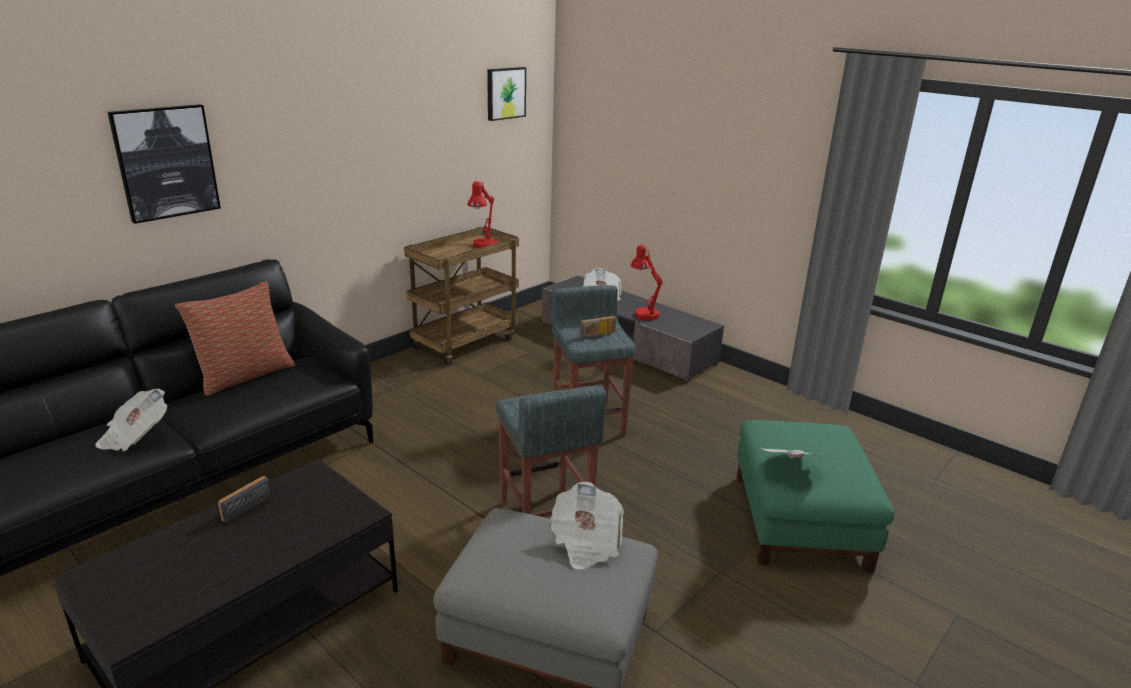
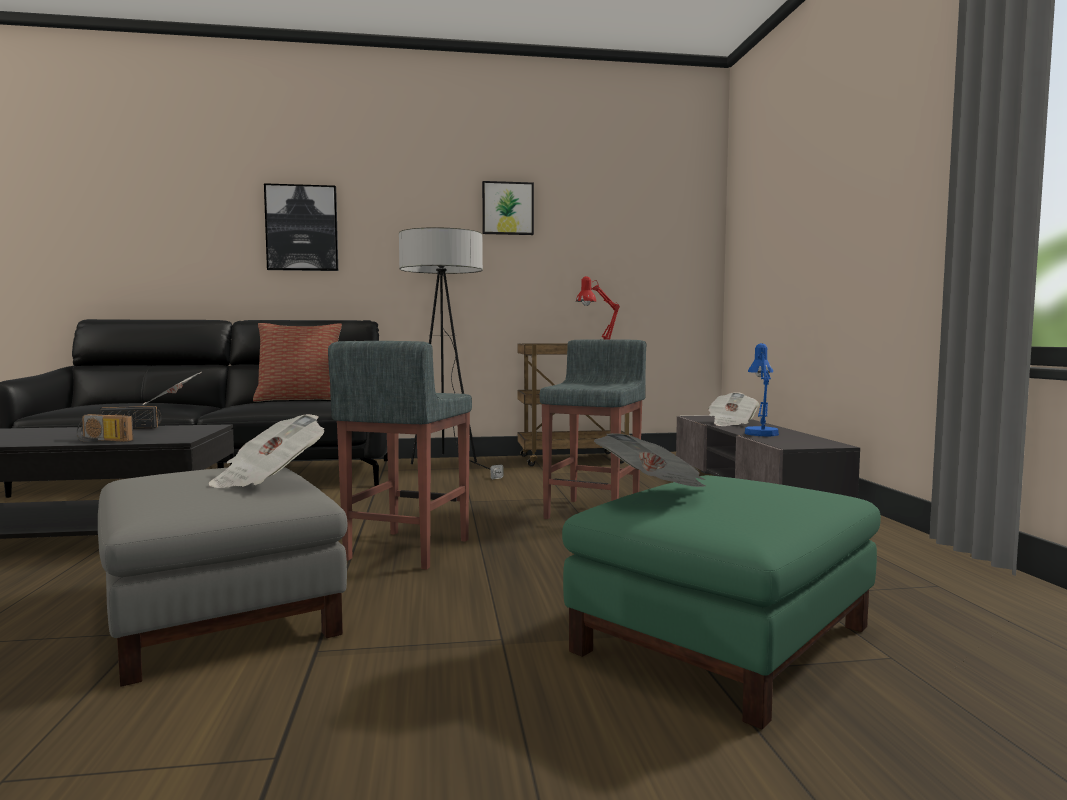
camera: 40 degrees right, 20 degrees down
picture [487,67,526,121] -> picture moved to [482,181,534,235]
radio [579,316,616,340] -> radio moved to [77,414,134,442]
red table lamp [631,244,663,321] -> blue table lamp [745,343,779,436]
none -> floor lamp [399,227,503,479]

